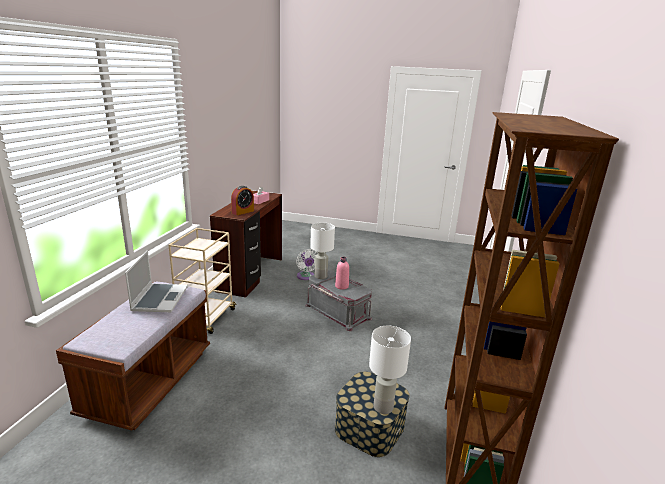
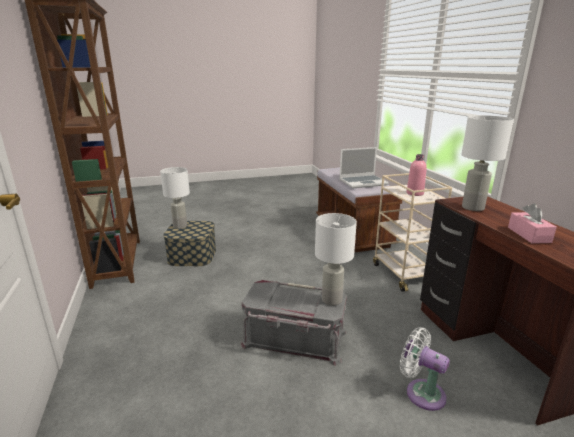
camera: 150 degrees right, 0 degrees up
laptop [125,250,188,312] -> laptop turned 75 degrees counterclockwise [339,147,389,188]
alarm clock [231,186,254,215] -> white table lamp [461,115,514,211]
pink bottle [335,257,349,290] -> pink bottle moved to [406,154,427,196]

